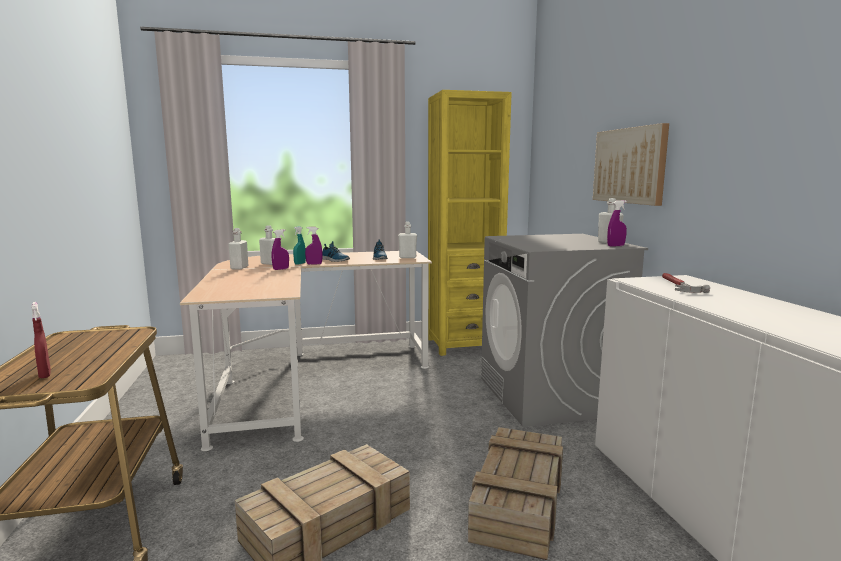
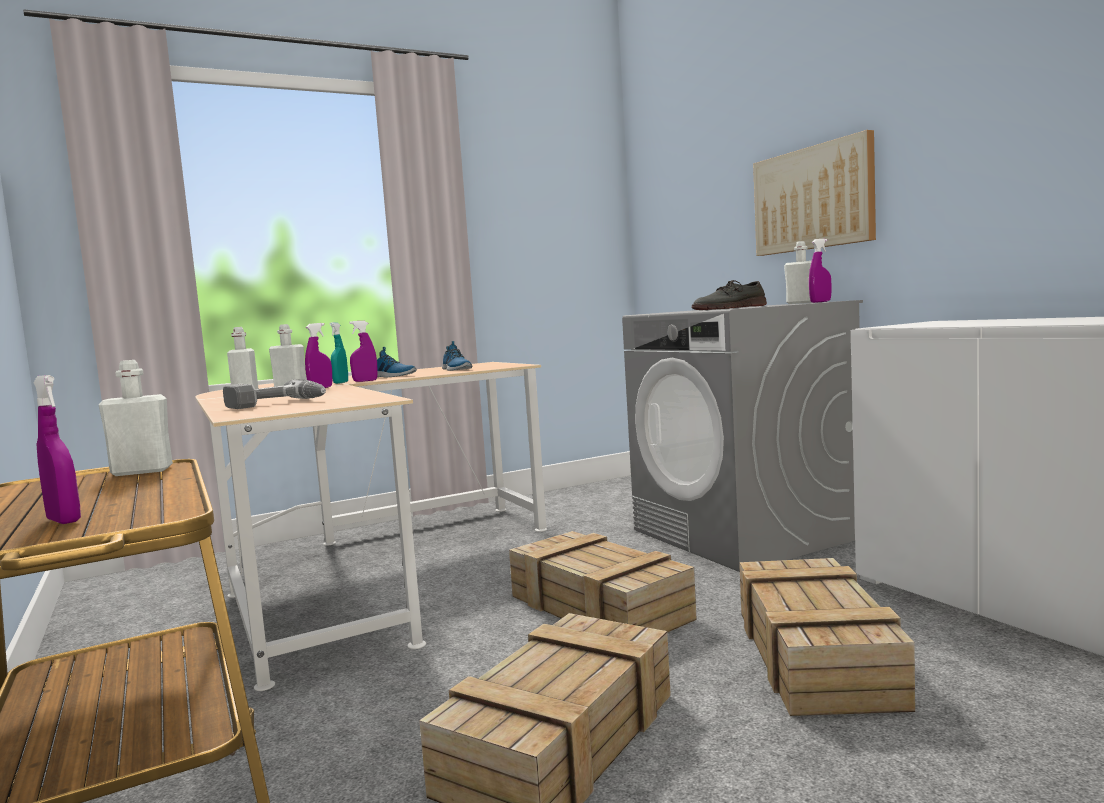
camera: 15 degrees left, 5 degrees down
red spray bottle [31,302,51,378] -> purple spray bottle [34,375,81,524]
white bottle [398,222,417,258] -> white bottle moved to [99,360,173,476]
yellow bookcase [428,90,512,356] -> none
hammer [662,273,710,293] -> none
none -> power drill [223,380,326,409]
none -> crate [509,531,697,633]
none -> grey shoe [692,280,767,310]

